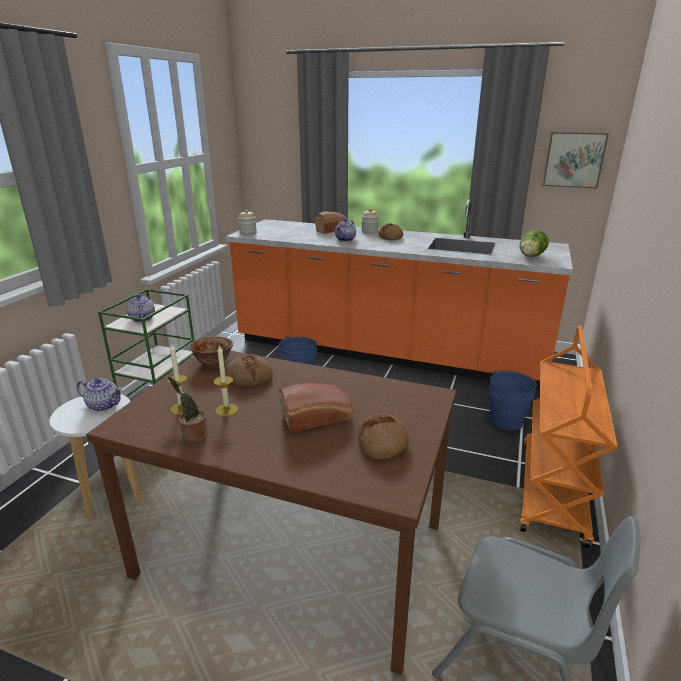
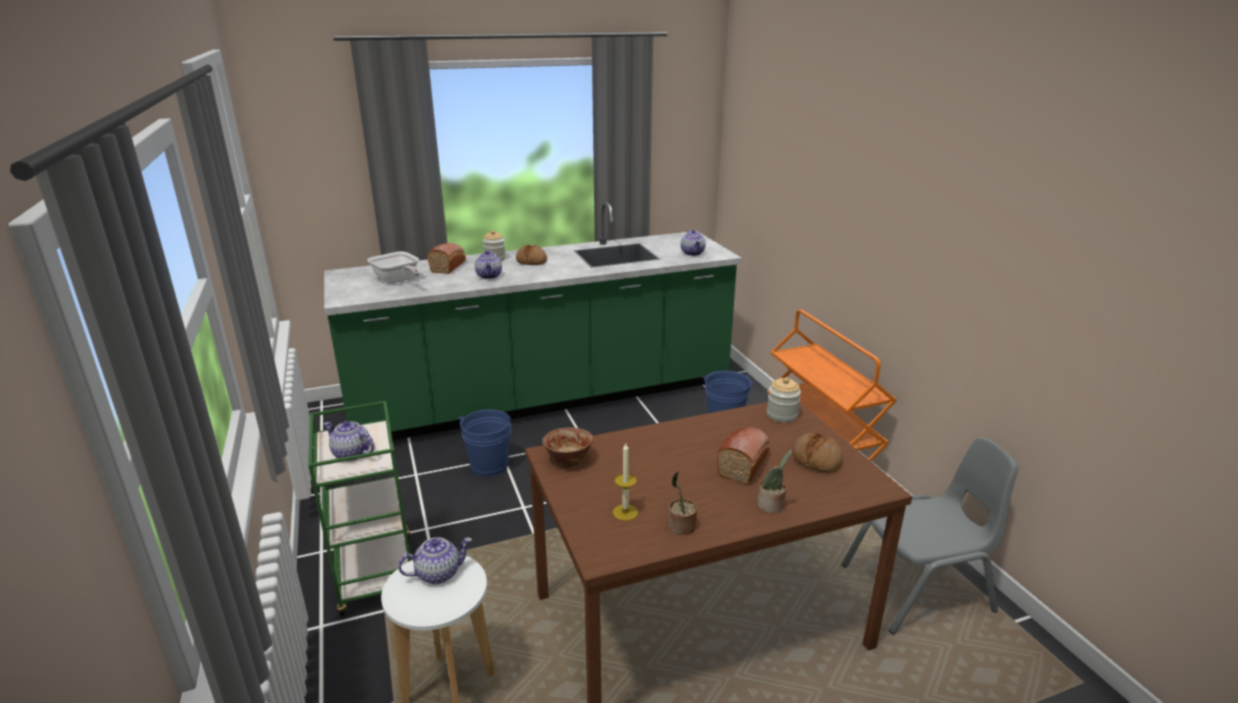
camera: 40 degrees left, 0 degrees up
candle [213,345,238,416] -> none
orange counter [225,199,573,389] -> green counter [324,202,742,440]
bread [226,354,273,386] -> none
jar [238,210,257,235] -> jar moved to [767,377,801,423]
lettuce [520,230,549,257] -> teapot [681,230,706,256]
picture [543,132,609,188] -> none
none -> frying pan [367,251,420,284]
none -> potted plant [757,450,792,513]

